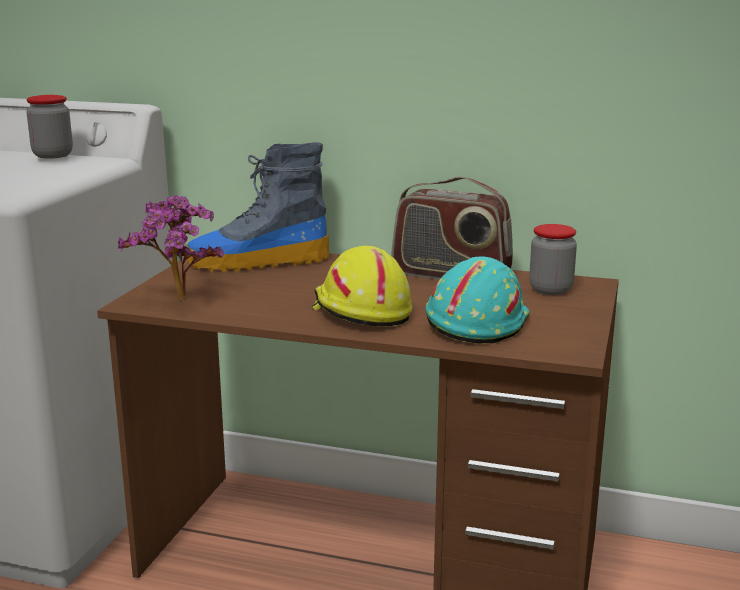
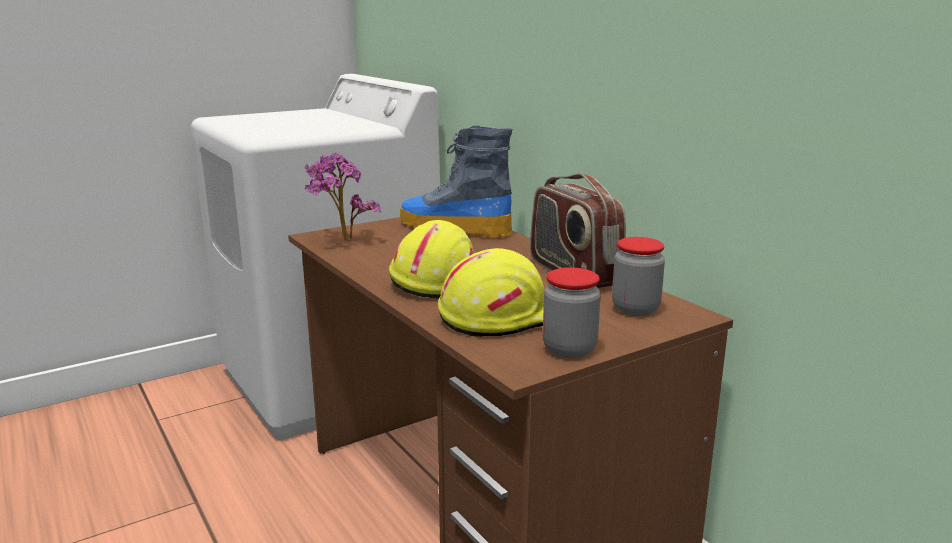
camera: 40 degrees right, 0 degrees up
jar [26,95,73,159] -> jar moved to [543,267,601,358]
turquoise hard hat [426,257,530,344] -> yellow hard hat [438,248,544,337]

